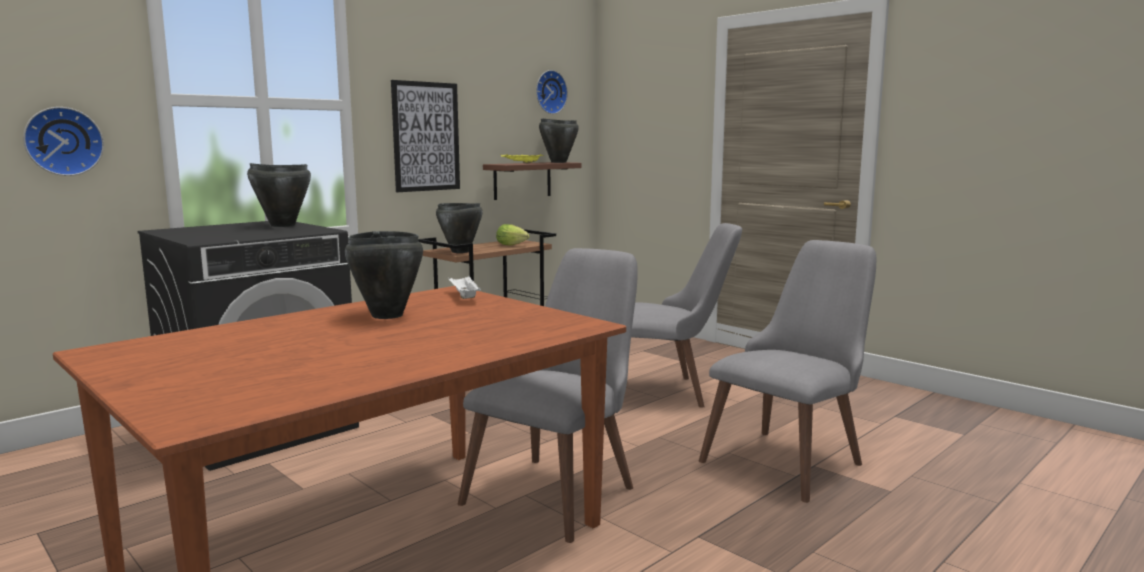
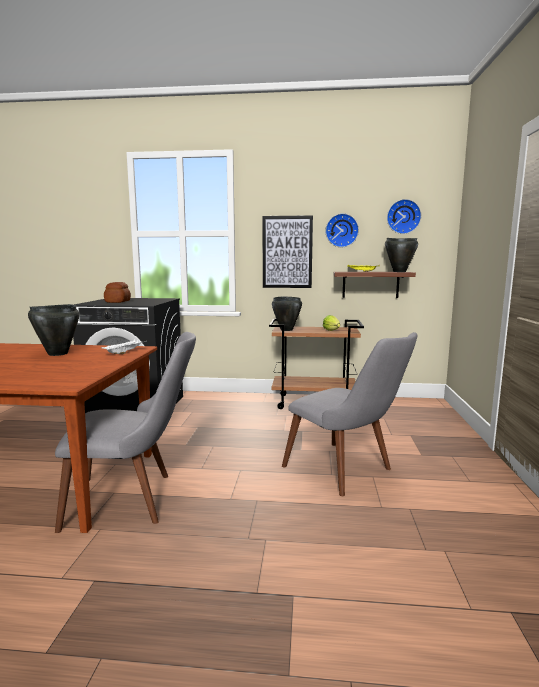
camera: 50 degrees right, 0 degrees up
wall clock [23,107,104,176] -> wall clock moved to [325,213,359,247]
black cooking pot [247,163,311,227] -> none
grey chair [699,240,876,503] -> none
none -> bread [104,282,131,303]

